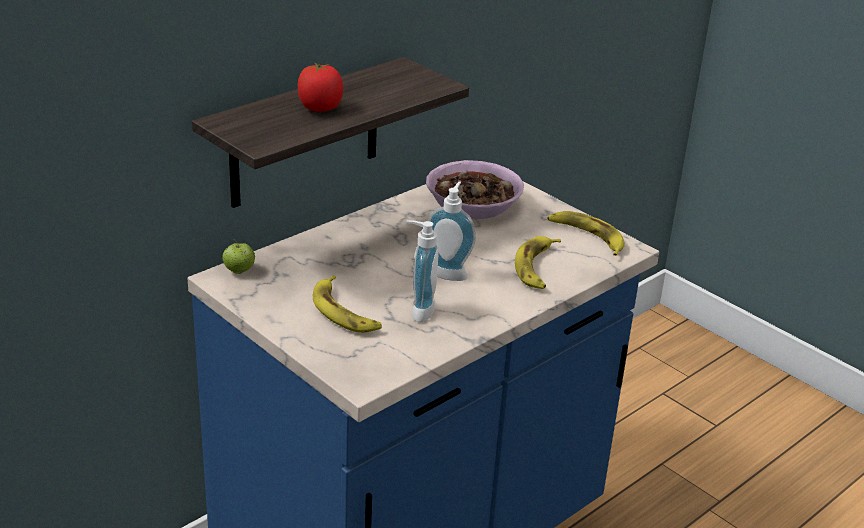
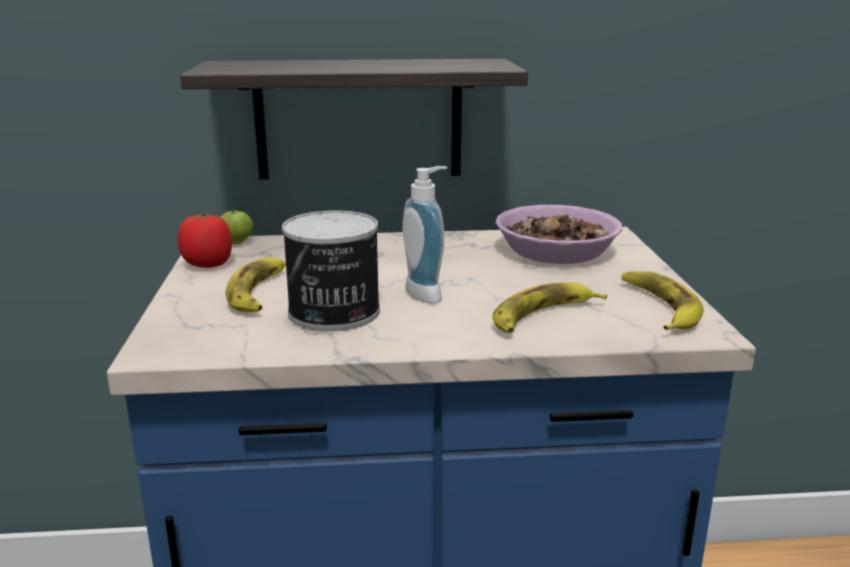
camera: 40 degrees right, 10 degrees down
tomato [298,63,343,112] -> tomato moved to [177,213,232,268]
soap dispenser [406,221,439,322] -> can [282,210,380,331]

